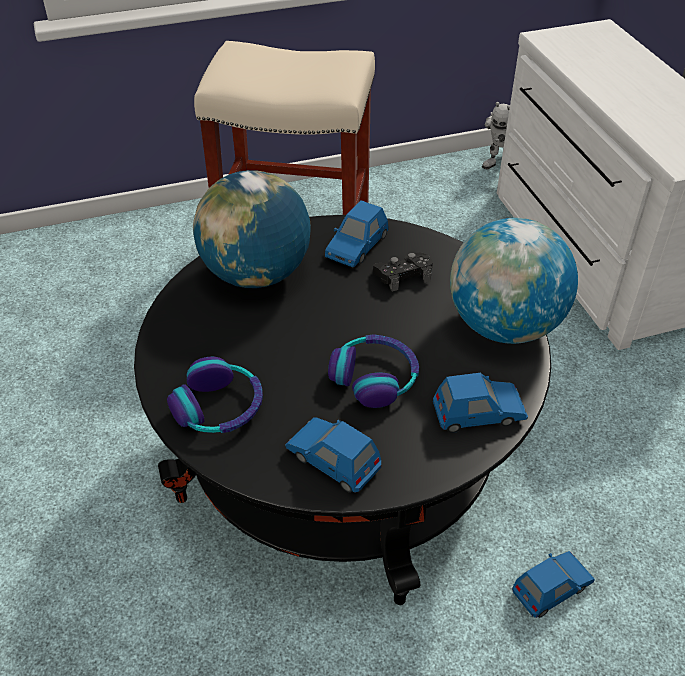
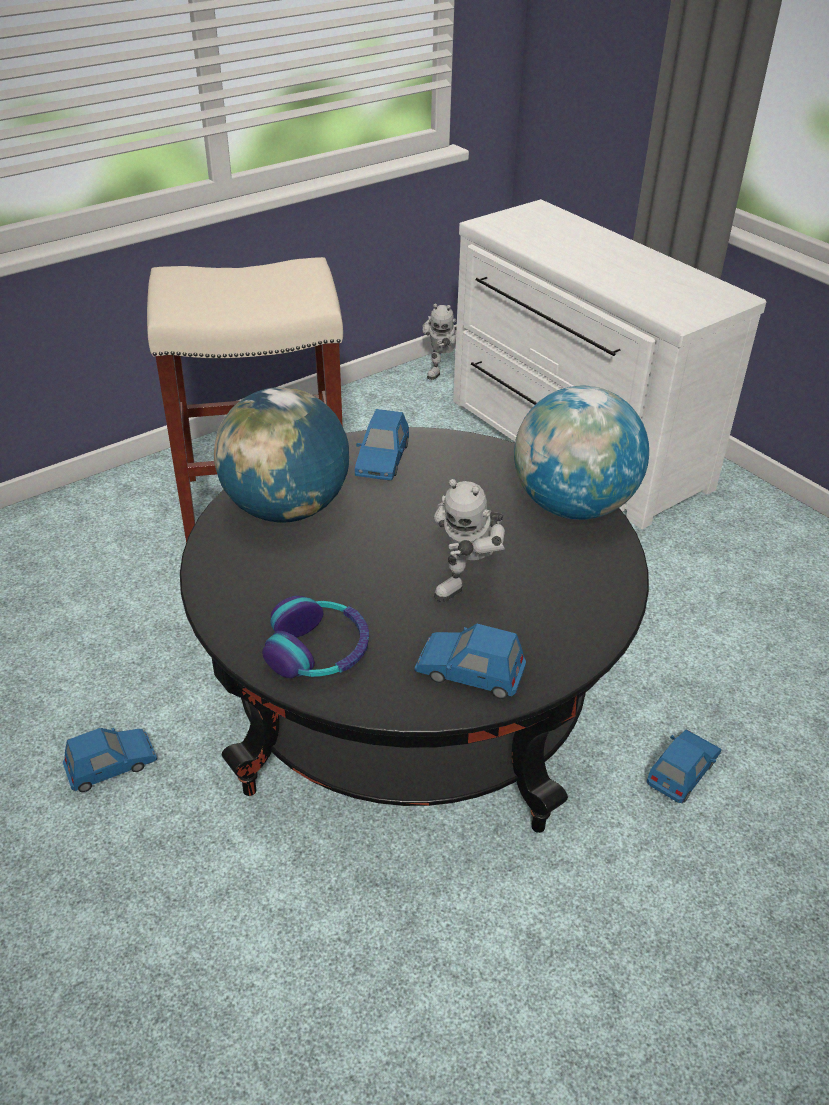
camera: 20 degrees left, 5 degrees down
headphones [328,334,419,408] -> toy robot [434,479,505,602]
black game controller [373,252,433,292] -> none
blue toy car [433,373,528,433] -> blue toy car moved to [63,728,157,792]

